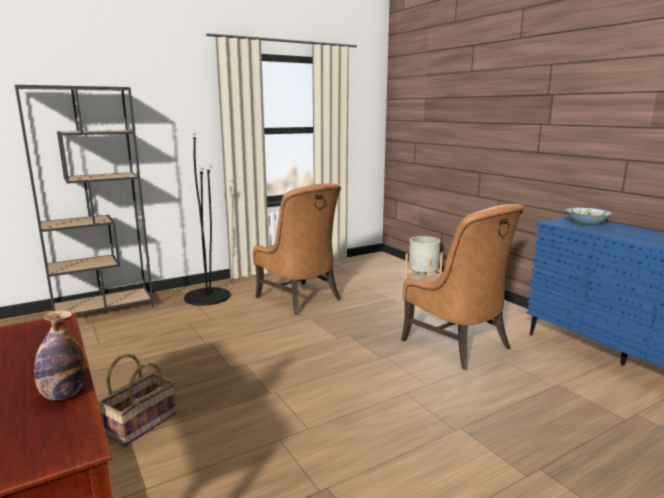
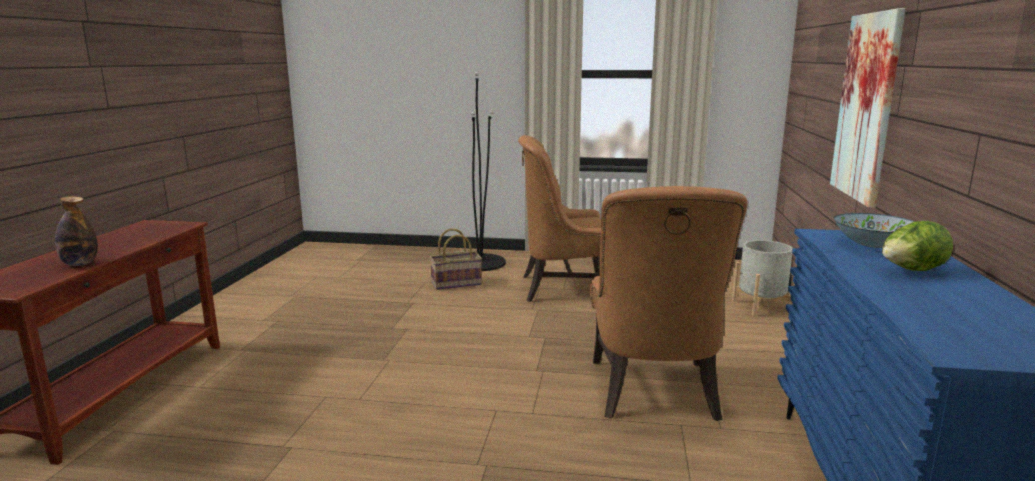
camera: 40 degrees right, 0 degrees up
bookcase [15,85,154,315] -> none
basket [98,354,176,446] -> basket moved to [430,228,482,290]
brown chair [253,183,341,315] -> brown chair turned 90 degrees clockwise [518,135,601,302]
none -> picture [830,8,906,208]
none -> lettuce [882,221,953,271]

